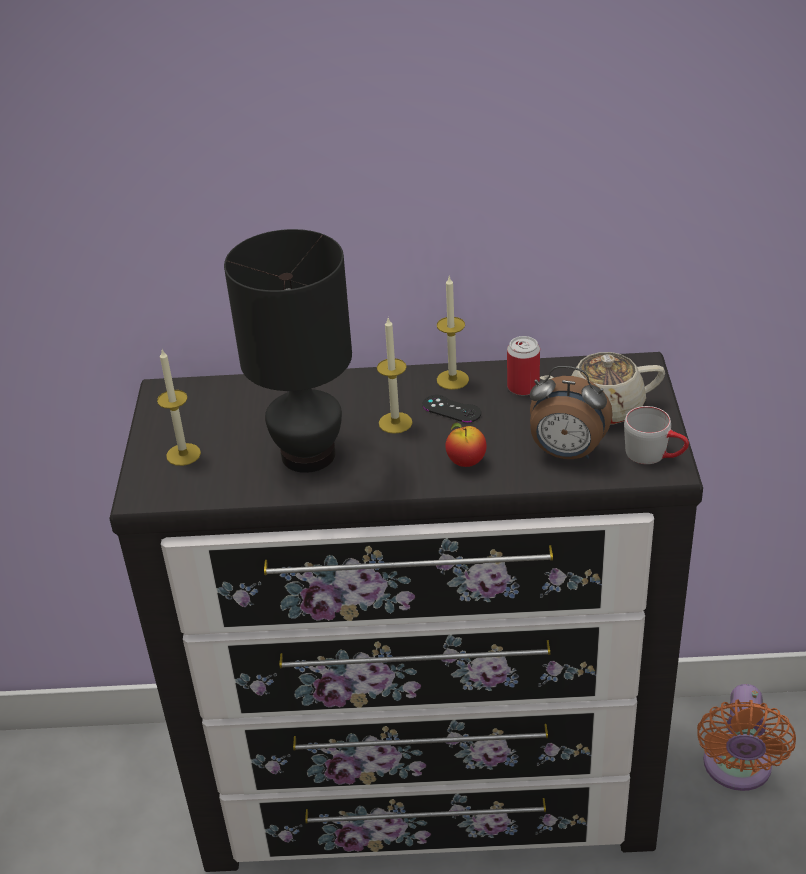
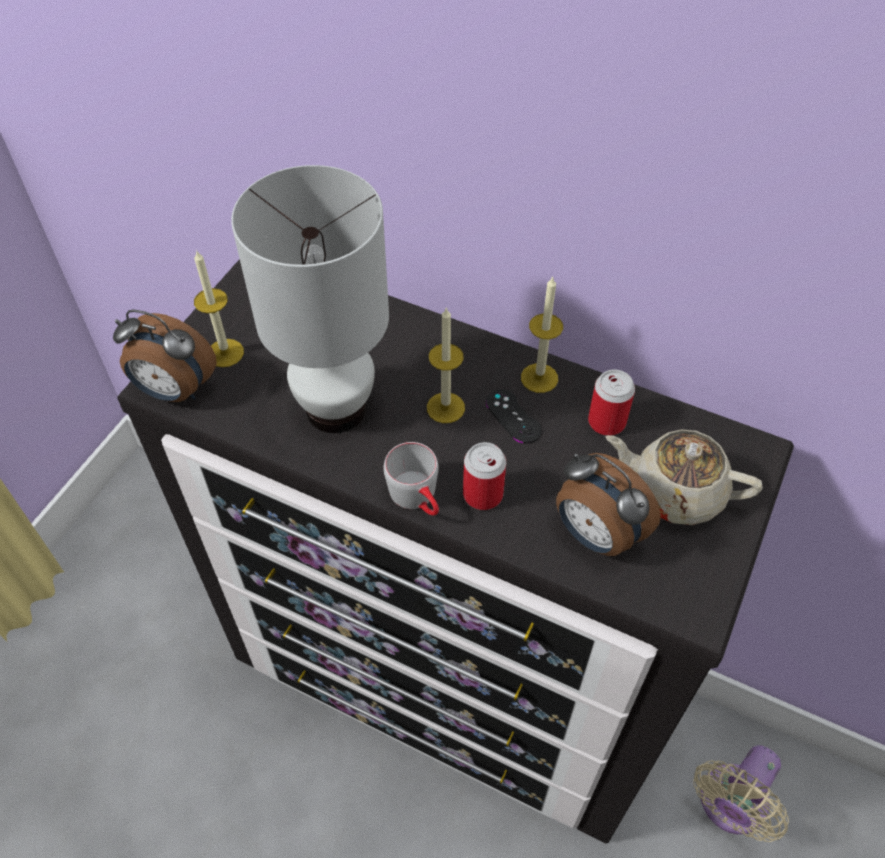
camera: 25 degrees right, 15 degrees up
black table lamp [224,229,352,473] -> white table lamp [231,165,389,433]
apple [445,423,487,467] -> can [463,442,506,510]
grey mug [624,406,689,464] -> grey mug moved to [383,442,439,516]
orange fan [697,684,796,791] -> beige fan [693,745,789,842]
none -> alarm clock [113,309,217,402]

